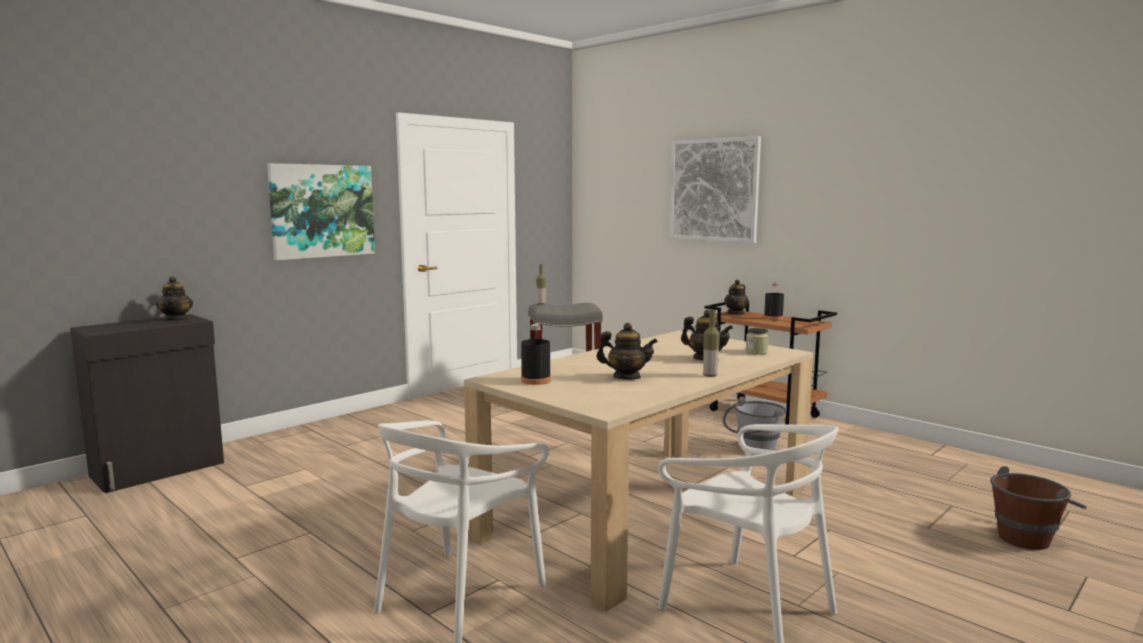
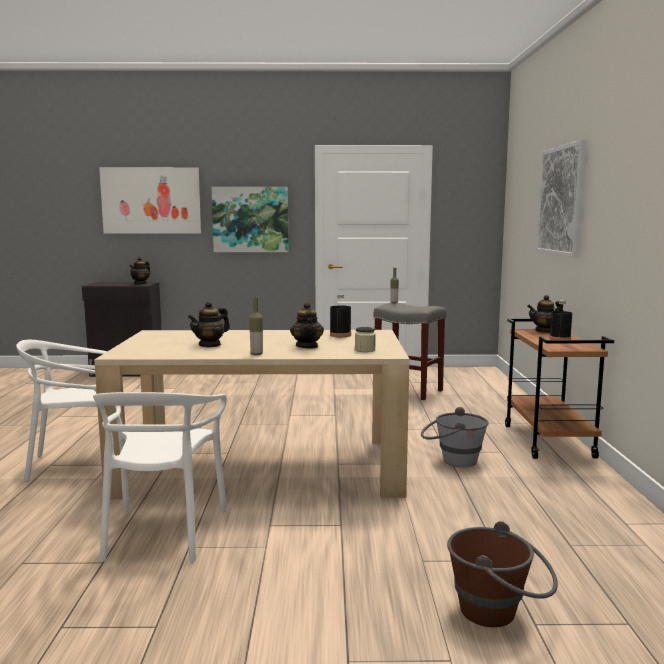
camera: 45 degrees right, 0 degrees up
black bottle [521,324,551,385] -> black bottle moved to [330,294,351,337]
teapot [596,323,658,380] -> teapot turned 75 degrees clockwise [188,301,230,347]
none -> picture [99,167,201,234]

